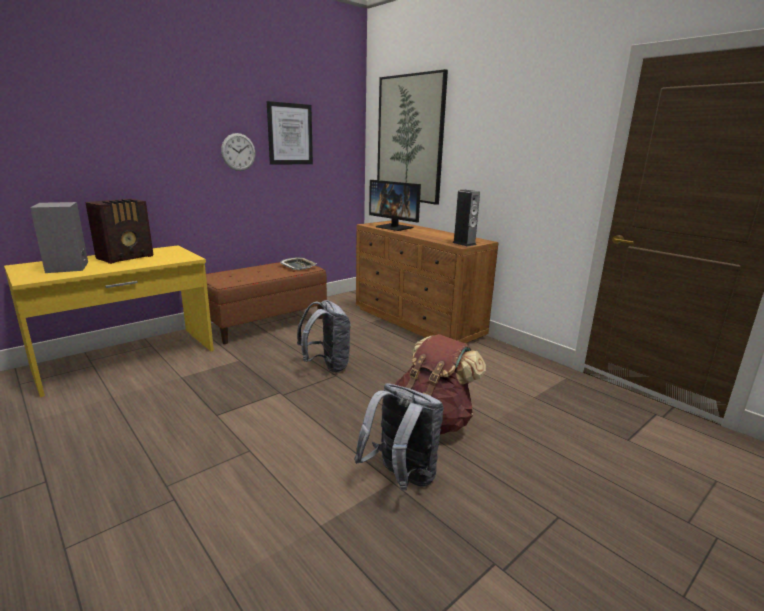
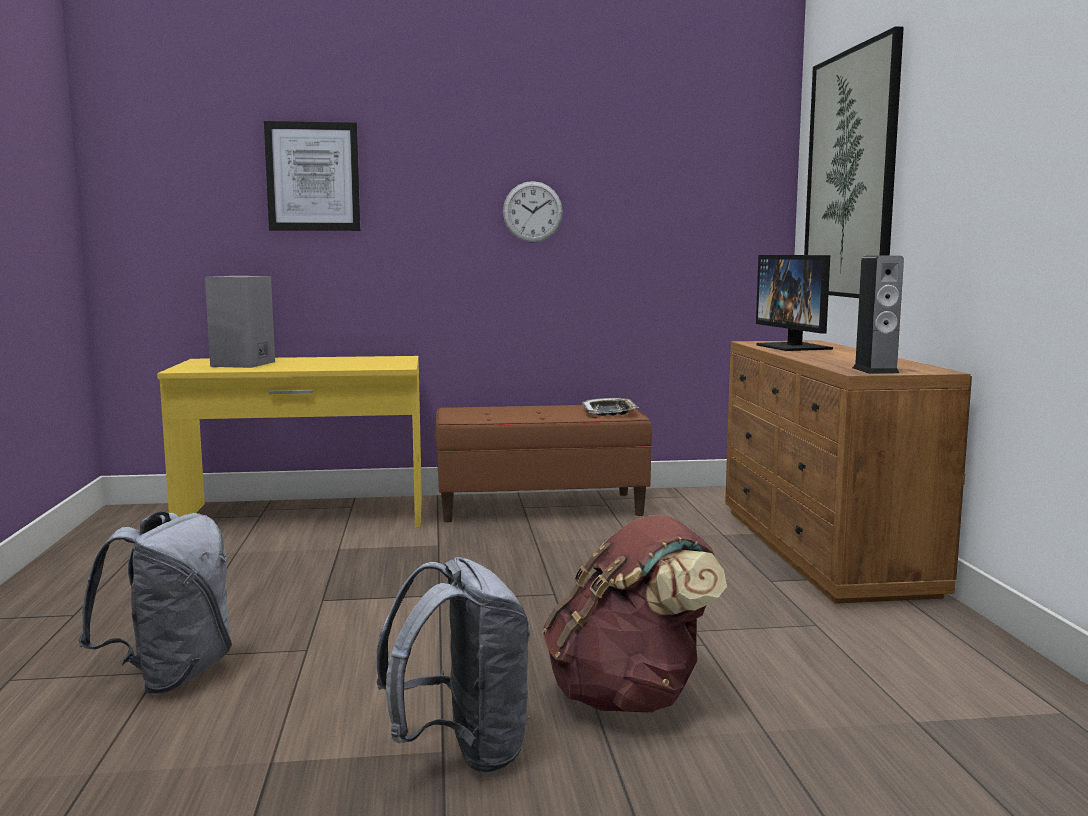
camera: 35 degrees right, 10 degrees down
radio [85,199,153,264] -> none
picture [267,101,313,165] -> picture moved to [264,121,360,231]
grey backpack [297,300,351,373] -> grey backpack moved to [79,511,232,695]

